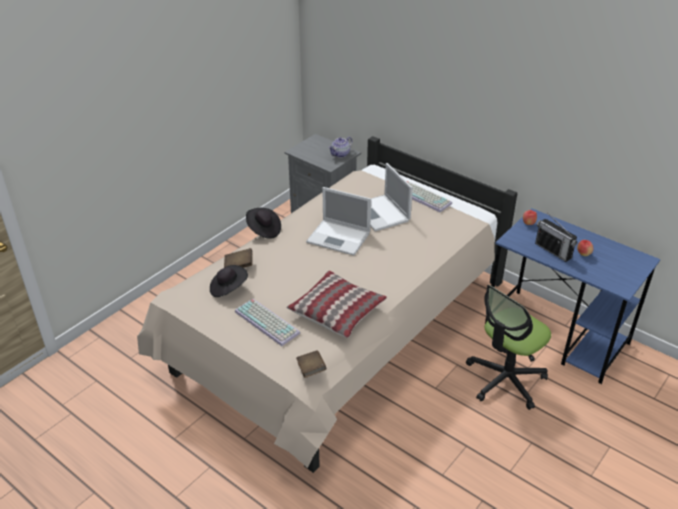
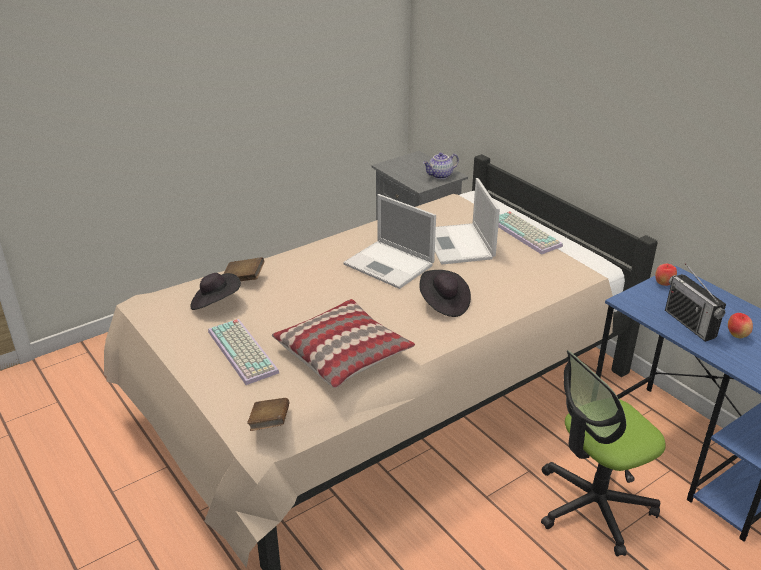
camera: 15 degrees right, 5 degrees down
black hat [246,208,281,239] -> black hat moved to [420,270,471,317]

